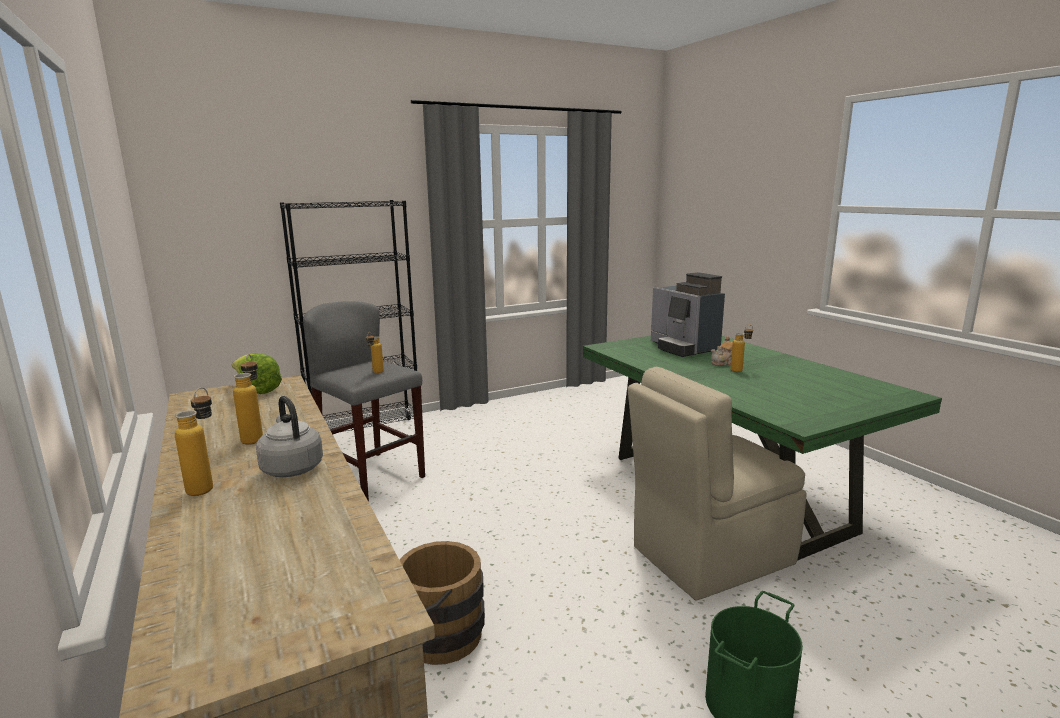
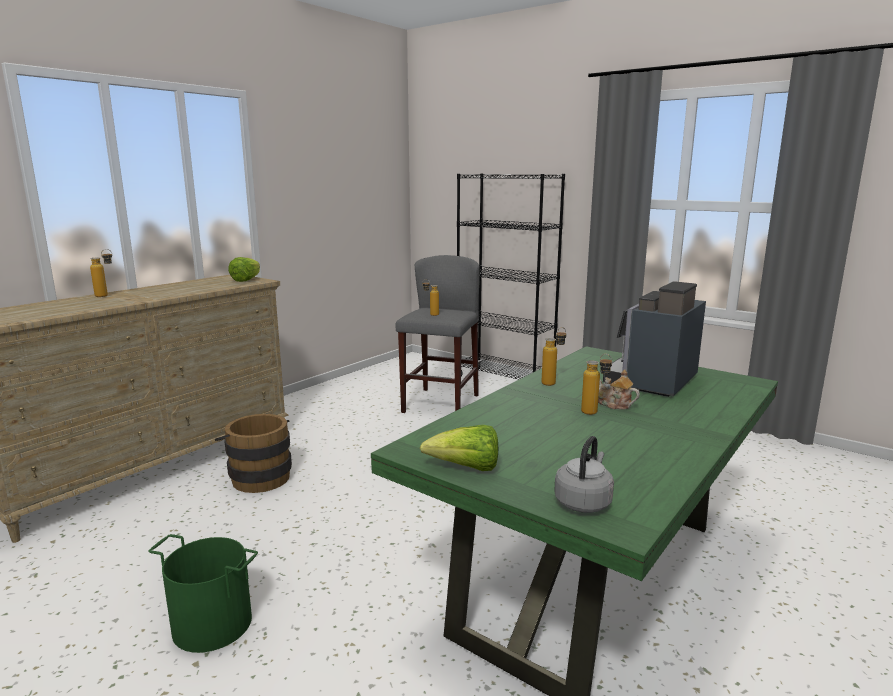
camera: 65 degrees right, 0 degrees up
bottle [233,354,263,445] -> bottle moved to [542,327,566,386]
grey kettle [256,396,323,477] -> grey kettle moved to [554,436,614,513]
beige chair [628,367,807,600] -> none
none -> lettuce [420,425,498,471]

